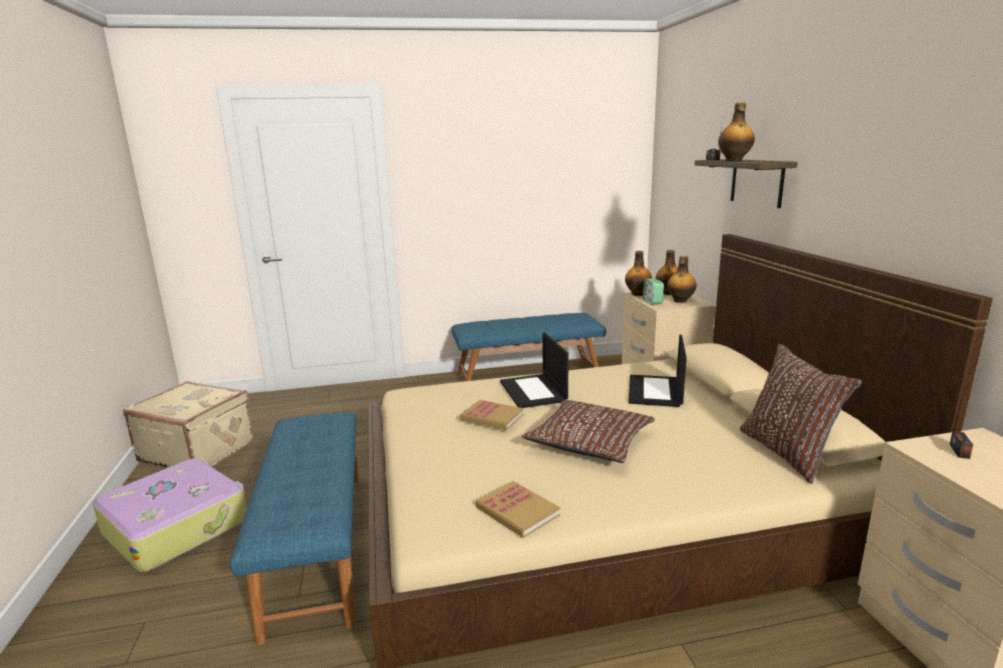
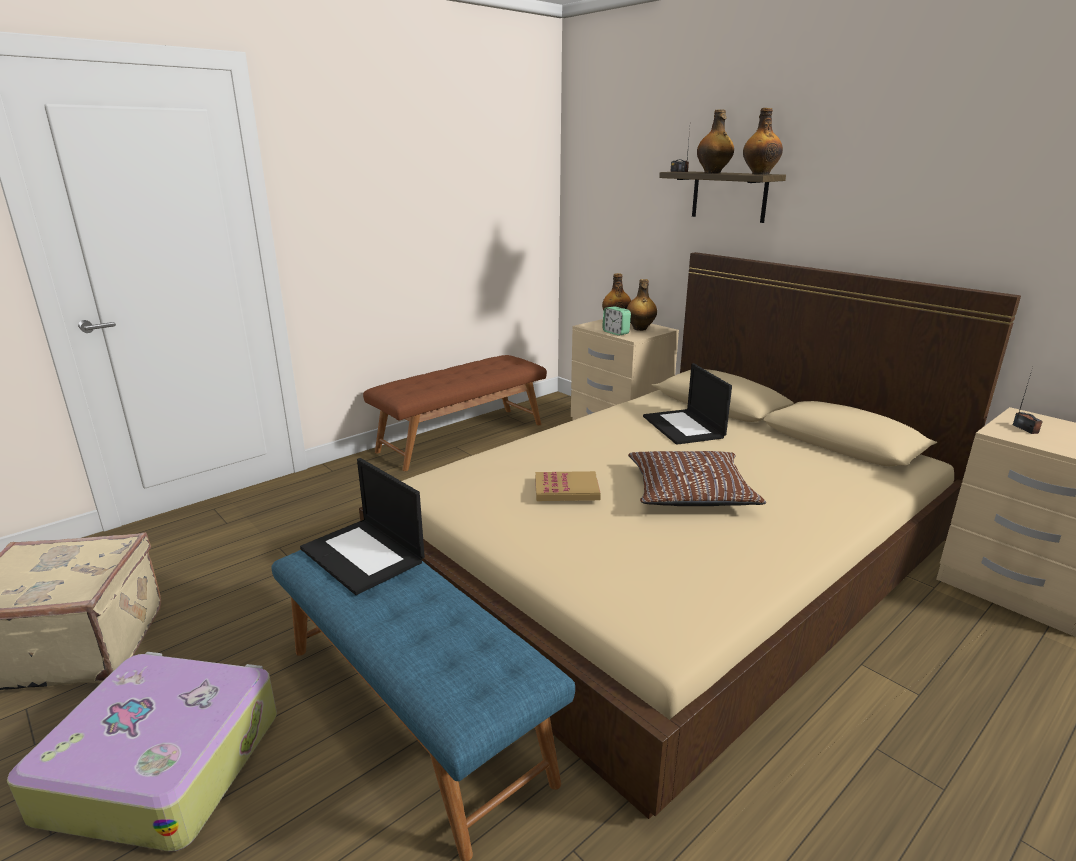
camera: 30 degrees left, 5 degrees up
blue bench [451,313,606,381] -> brown bench [363,355,547,471]
book [476,481,560,538] -> none
laptop [500,332,569,408] -> laptop moved to [300,458,425,595]
bottle [625,251,652,296] -> bottle moved to [743,108,783,175]
brown pillow [740,344,862,484] -> none

